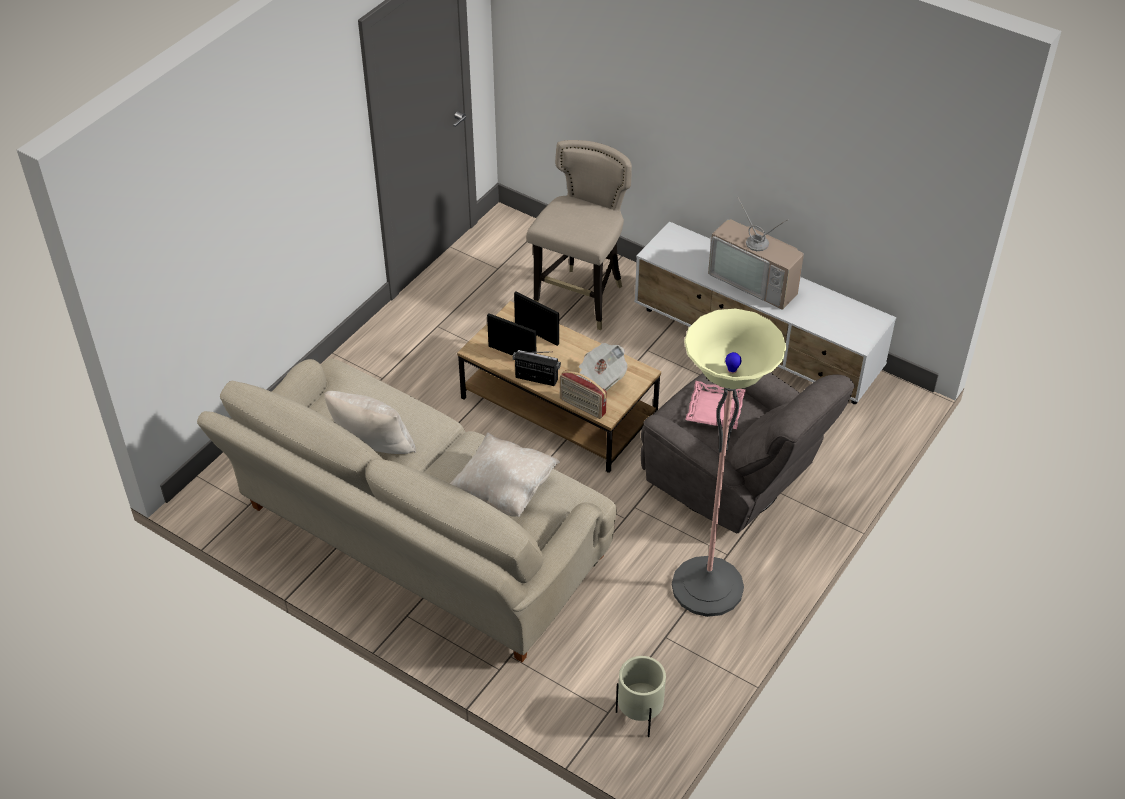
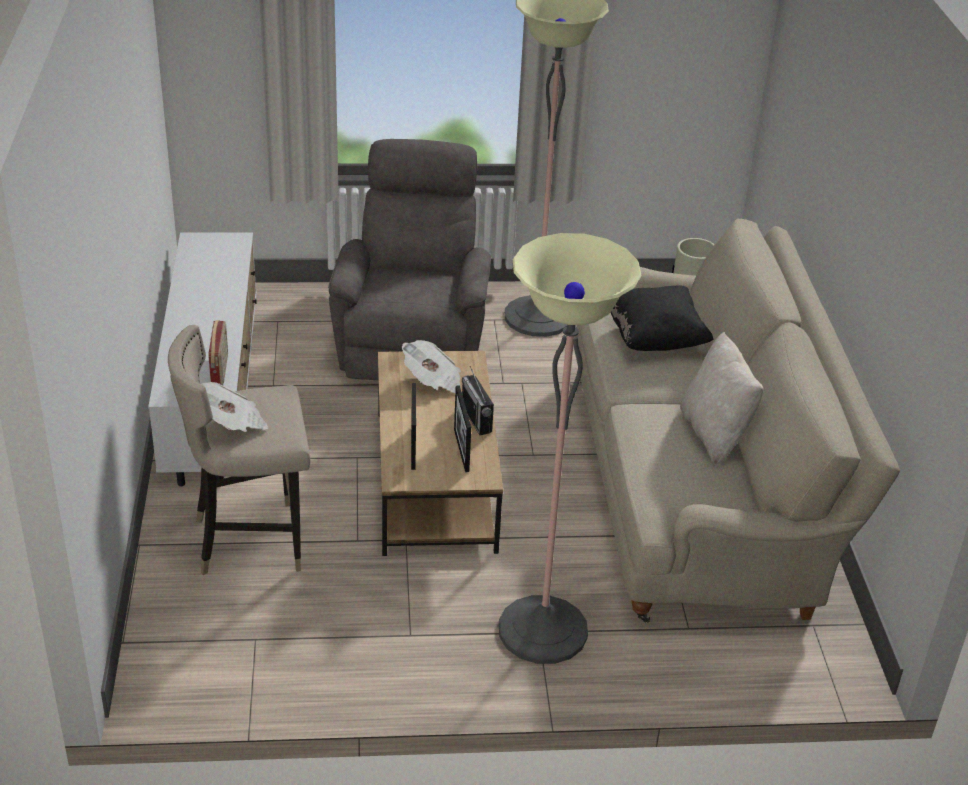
camera: 130 degrees left, 10 degrees down
beige pillow [450,432,560,517] -> black pillow [611,285,713,351]
radio [560,370,607,419] -> radio moved to [208,320,228,385]
pink tray [685,381,746,429] -> none
television [708,197,804,310] -> none
none -> newspaper [201,382,269,432]
none -> floor lamp [499,233,642,664]

